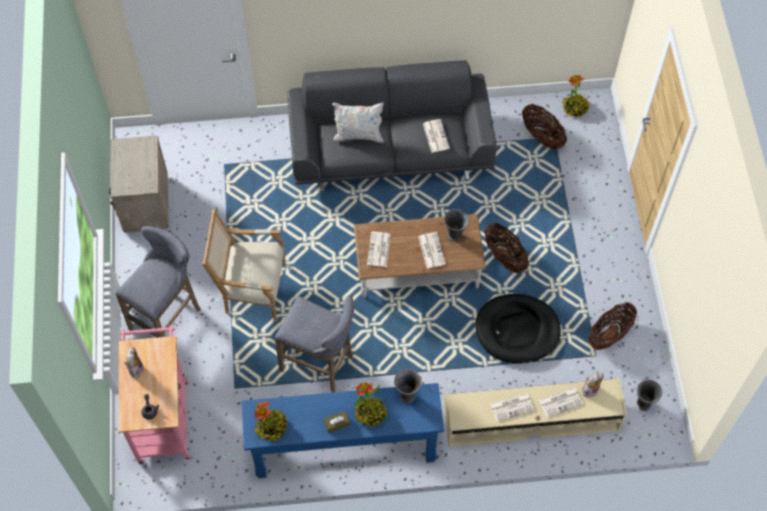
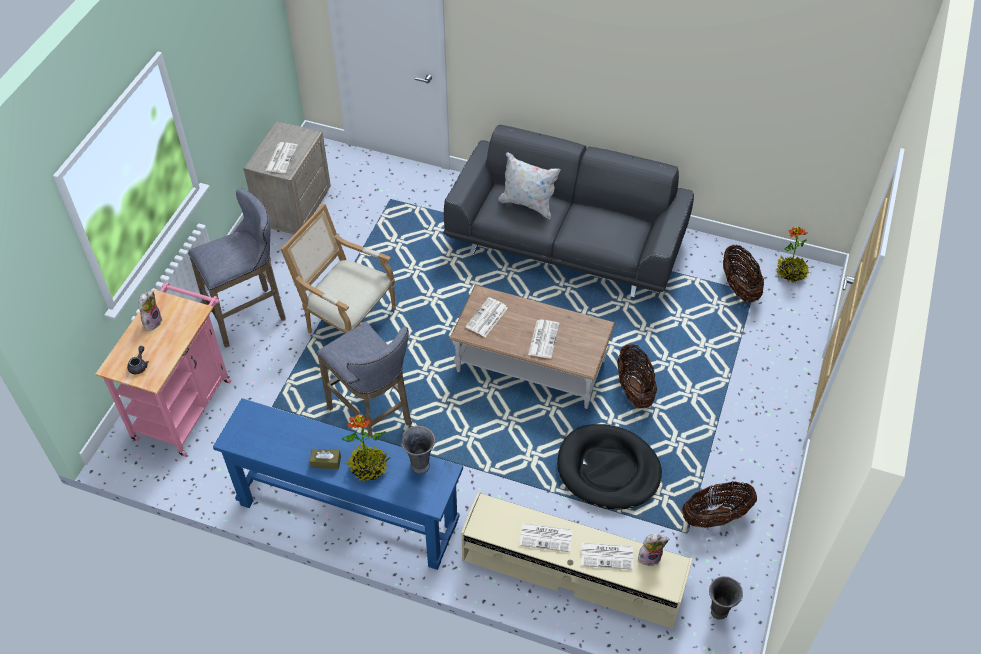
camera: 25 degrees right, 10 degrees down
potted plant [254,401,288,442] -> none
newspaper [423,119,450,153] -> newspaper moved to [266,142,298,173]
grey vase [444,209,469,242] -> none

